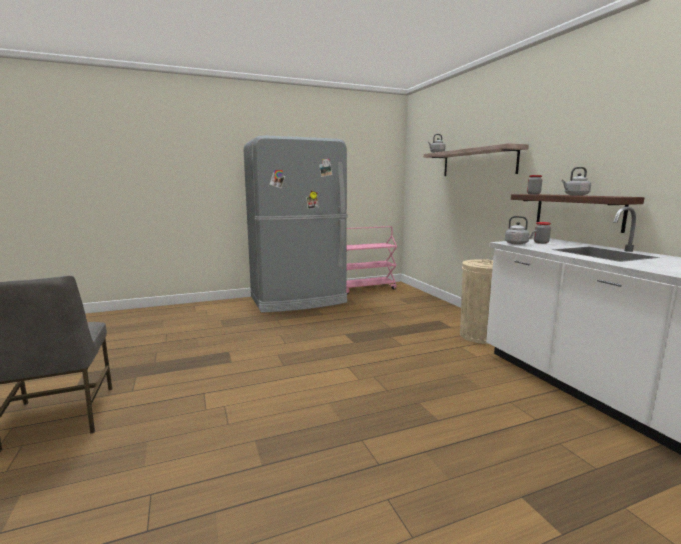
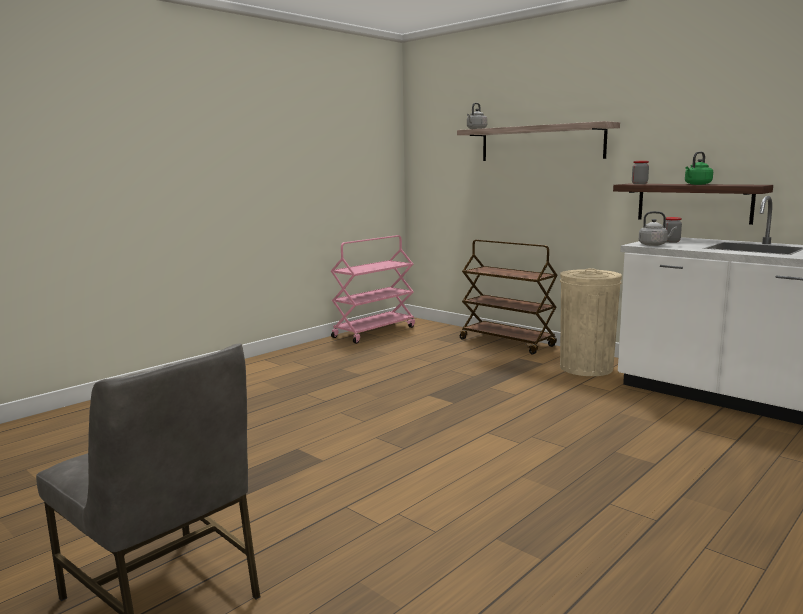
camera: 25 degrees left, 0 degrees up
grey fridge [244,135,348,313] -> none
grey kettle [561,167,591,196] -> green kettle [685,152,713,185]
none -> brown cart [460,240,558,355]

